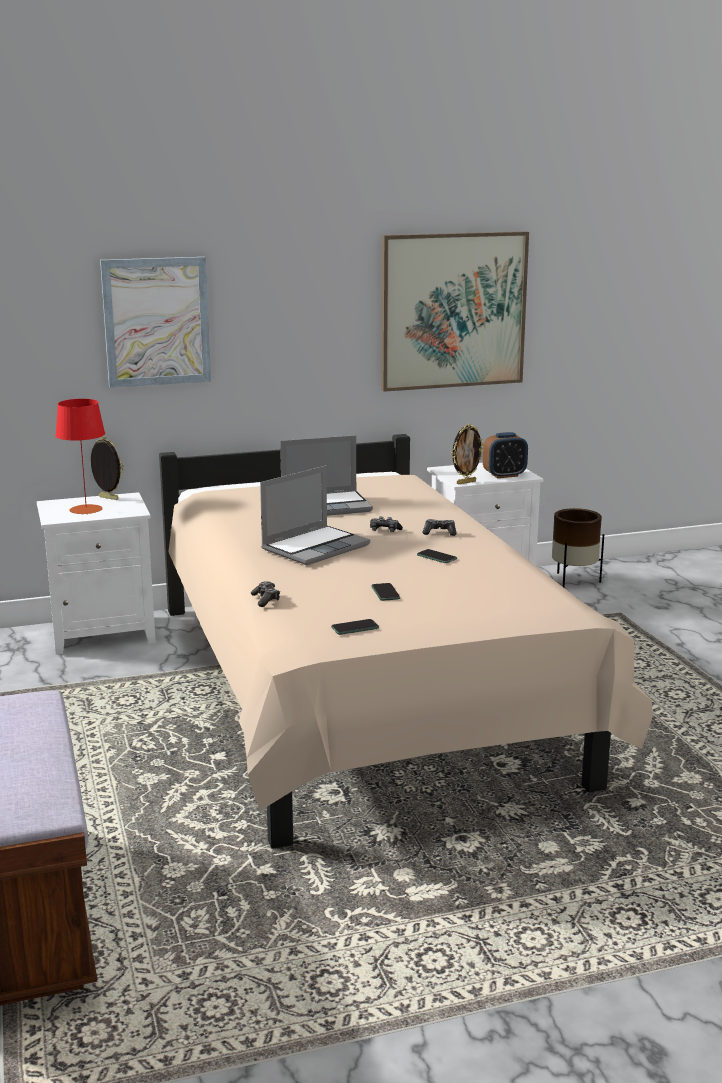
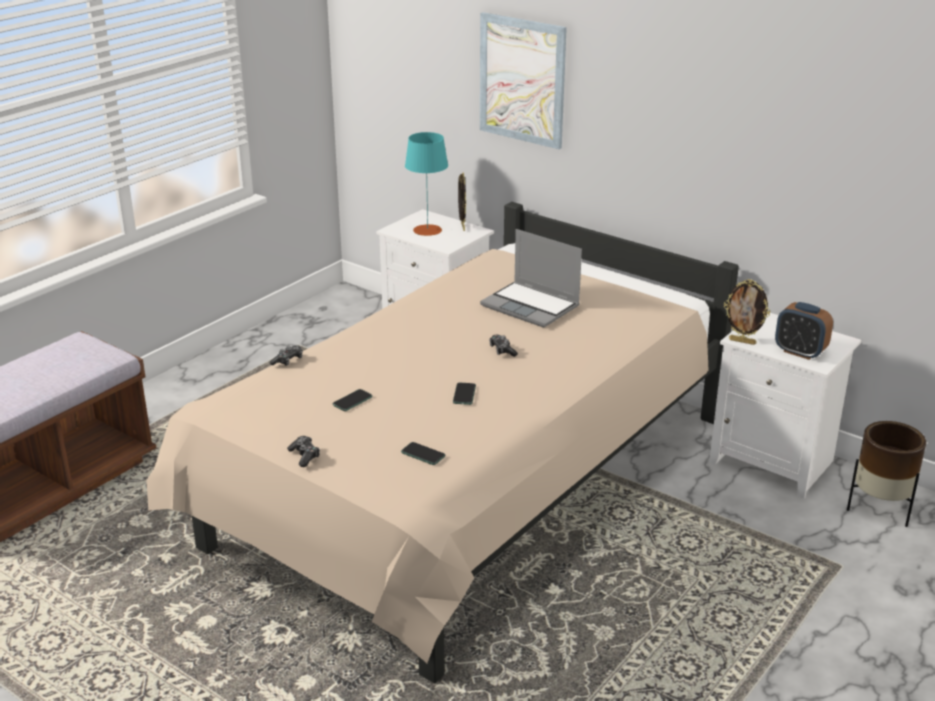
camera: 55 degrees right, 10 degrees up
red table lamp [55,399,105,514] -> turquoise table lamp [405,132,448,236]
laptop [260,465,370,565] -> none
phone [331,619,379,635] -> phone moved to [401,442,446,465]
picture [381,231,529,392] -> none
game controller [422,519,457,536] -> game controller moved to [287,436,320,467]

